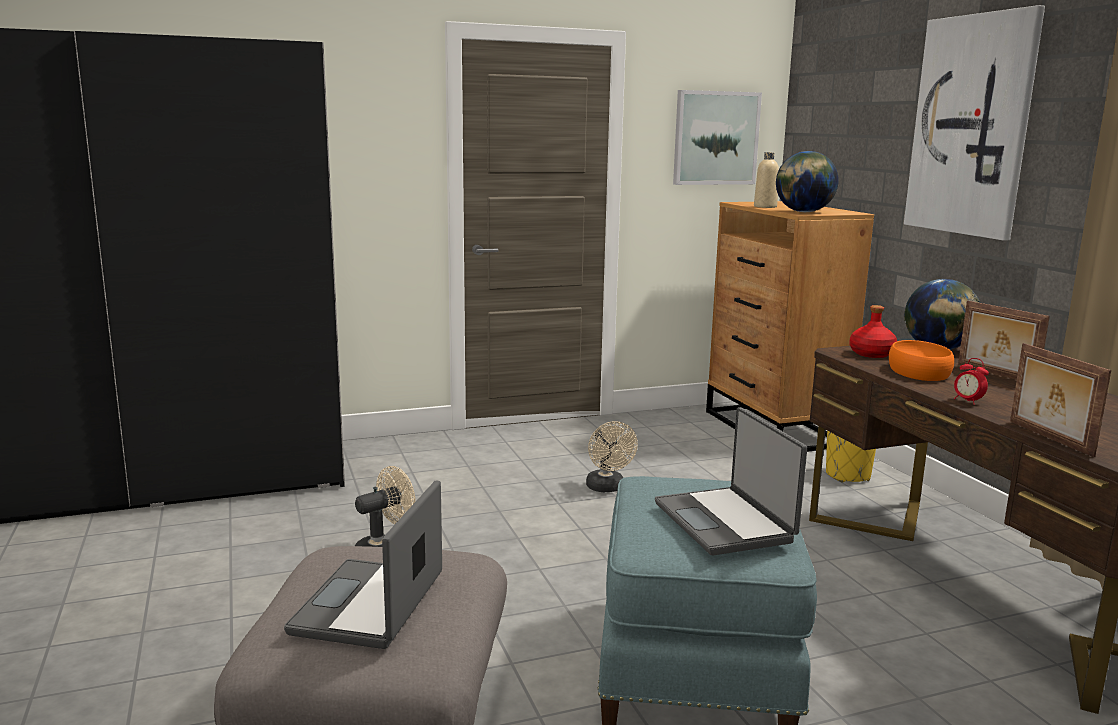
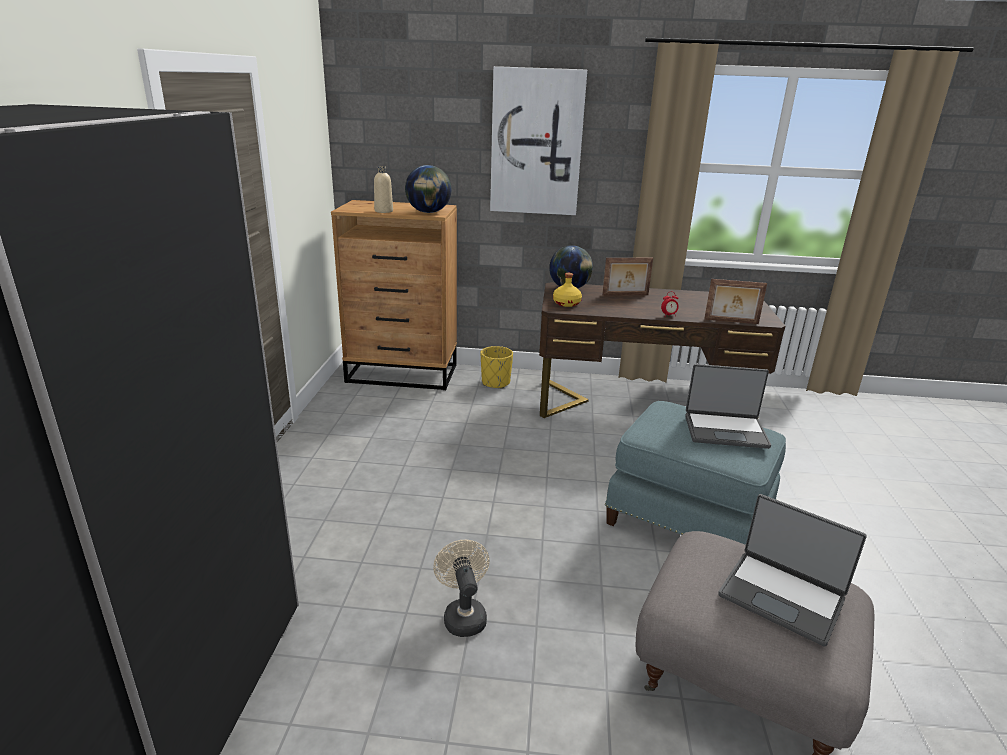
camera: 65 degrees left, 10 degrees up
beige fan [586,421,638,492] -> none
picture [673,90,762,185] -> none
red bottle [849,305,897,358] -> yellow bottle [553,273,582,307]
orange bowl [889,340,954,381] -> none

